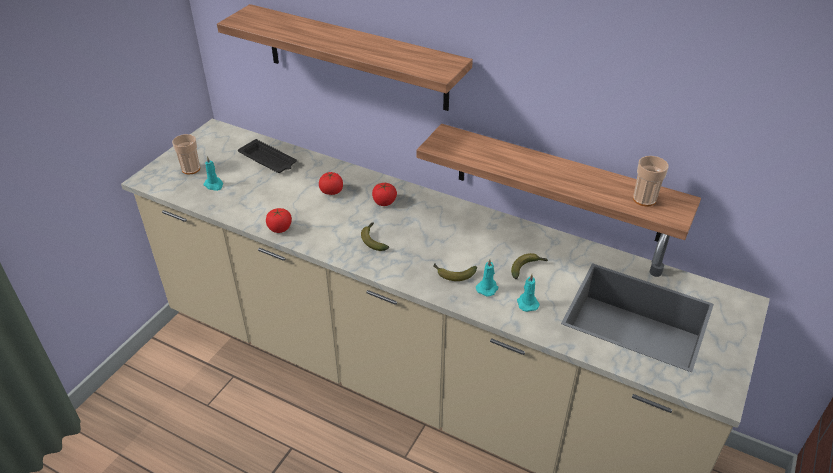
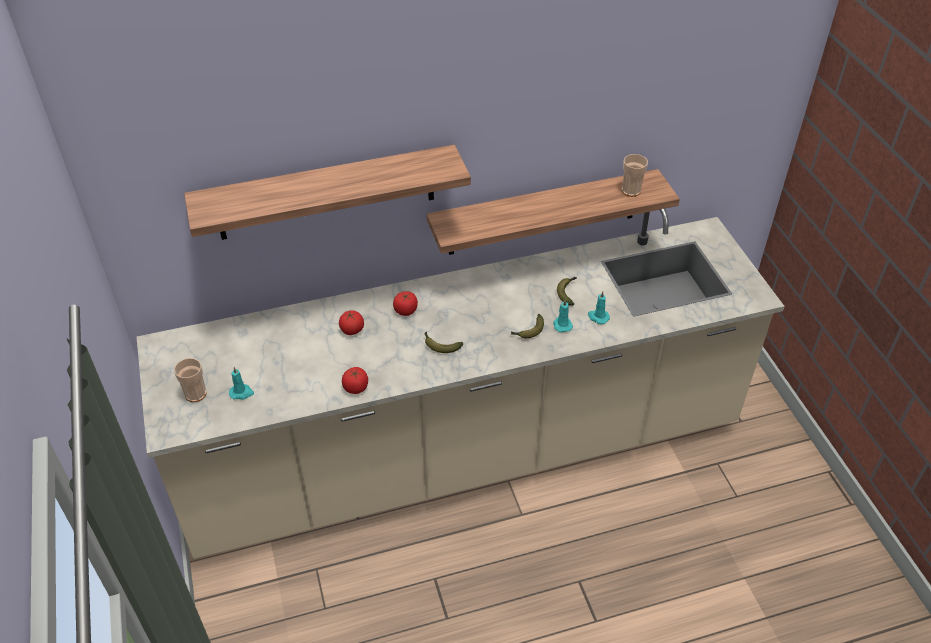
camera: 45 degrees left, 5 degrees up
black tray [238,139,297,173] -> none

